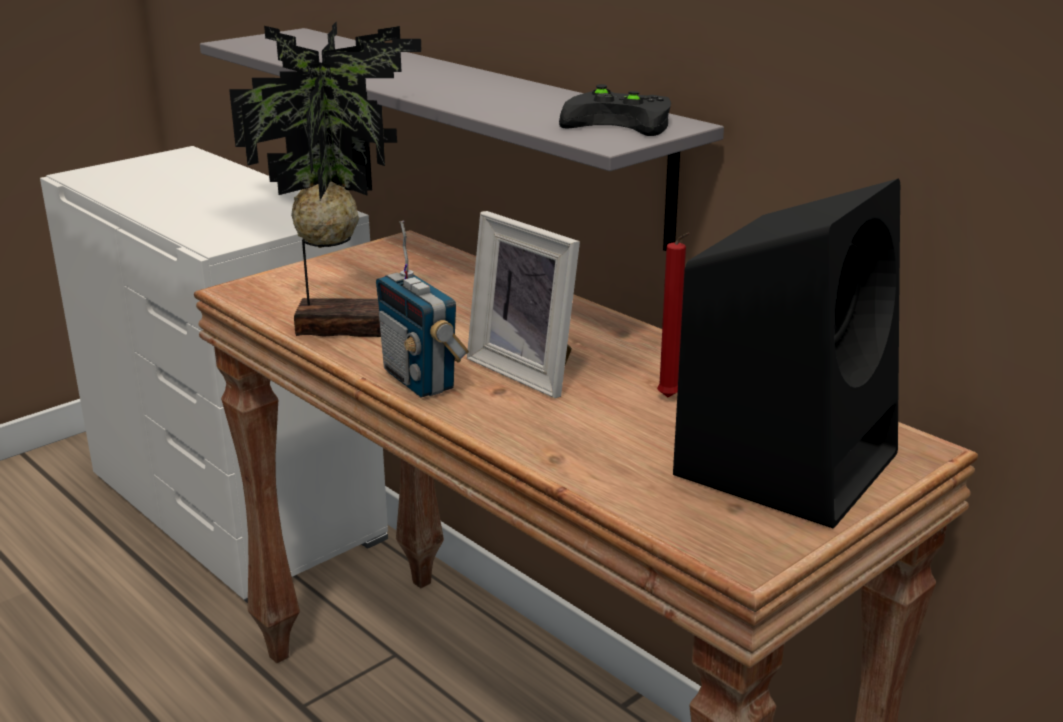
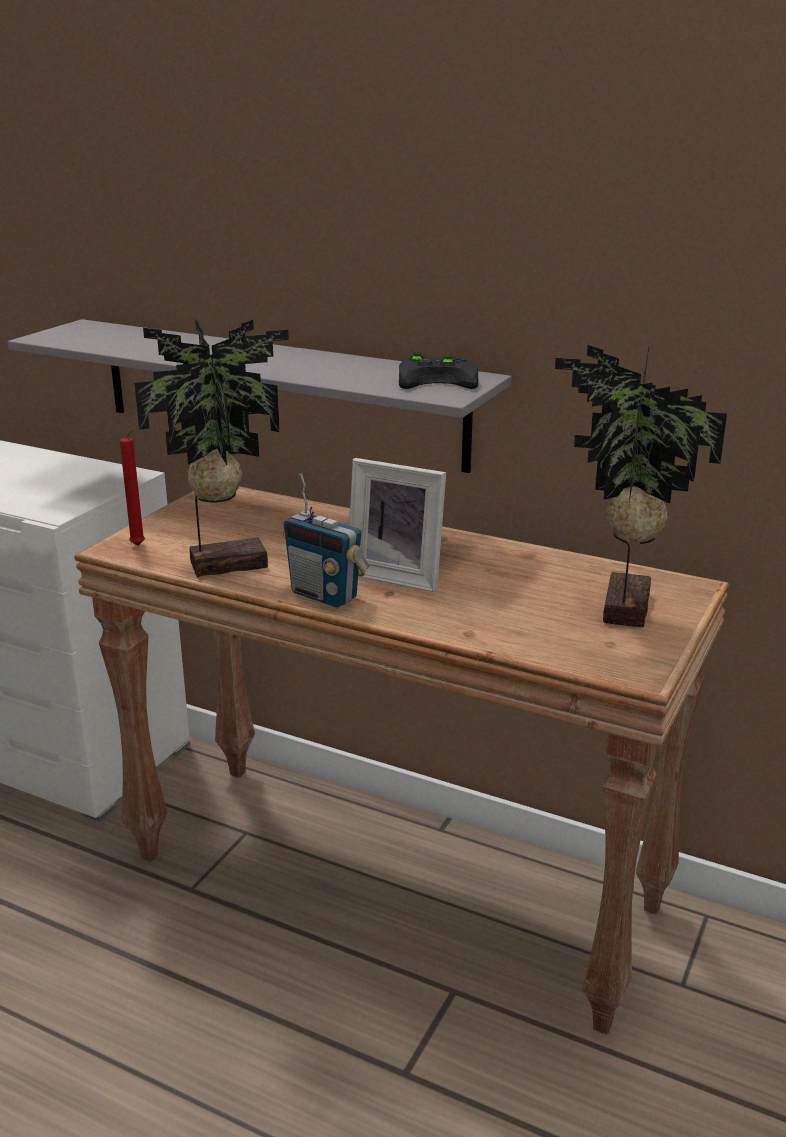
camera: 20 degrees left, 0 degrees up
red candle [657,233,690,397] -> red candle moved to [120,429,145,545]
black speaker [673,179,900,528] -> potted plant [555,343,727,627]

